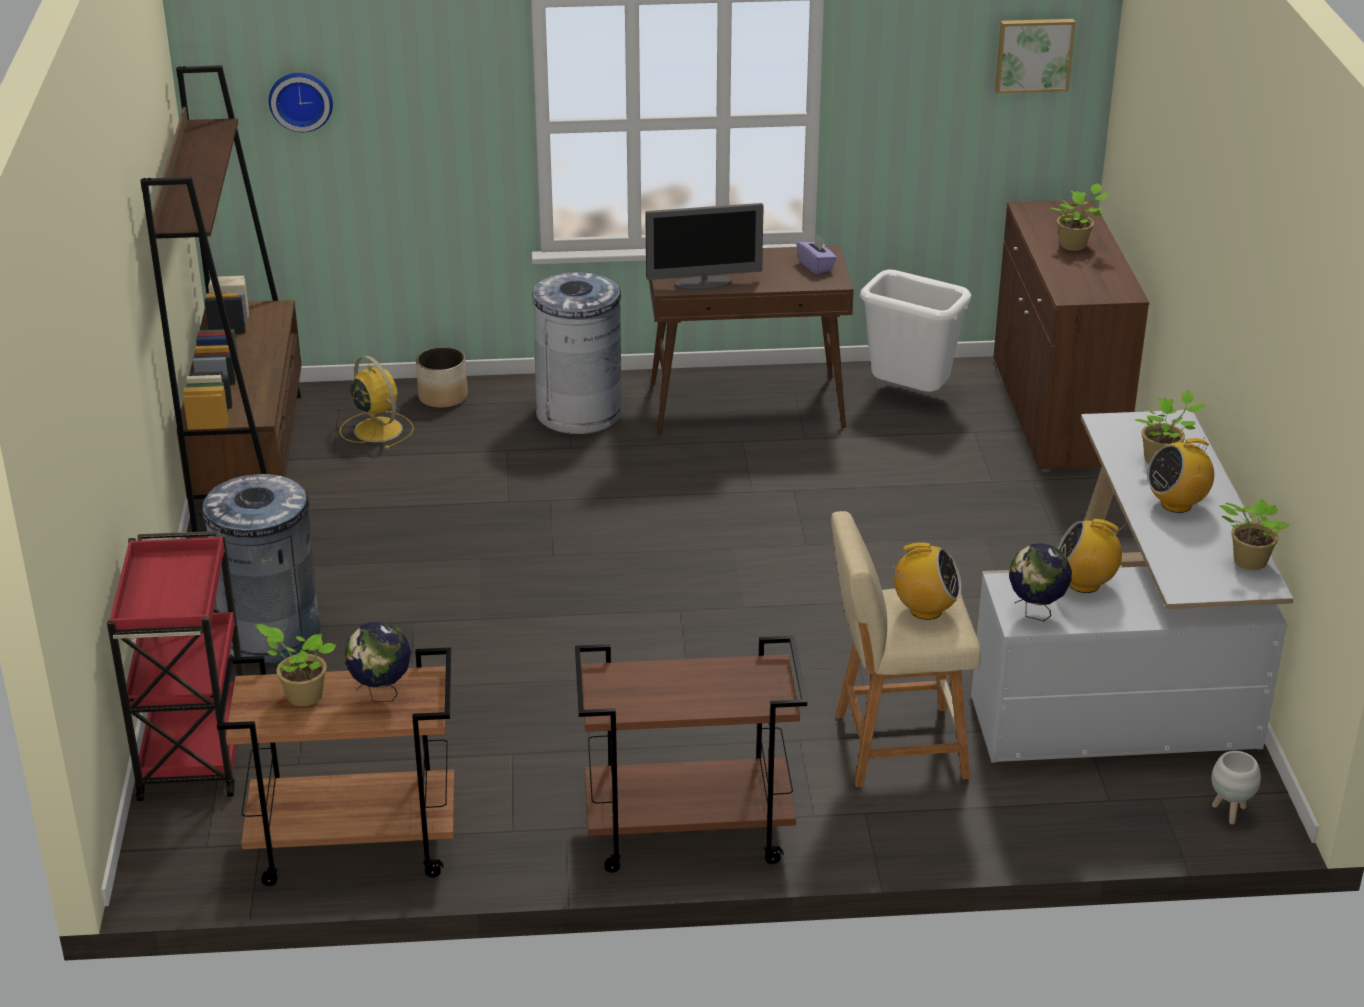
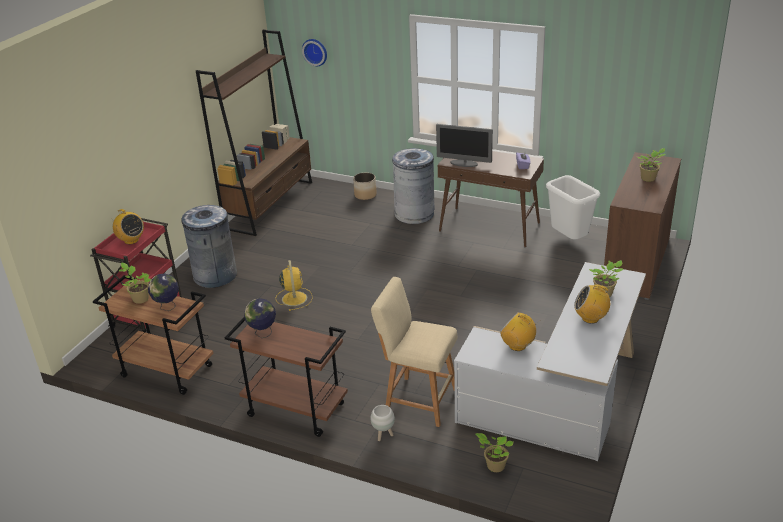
camera: 30 degrees right, 0 degrees up
yellow fan [340,356,414,449] -> yellow fan moved to [276,260,313,311]
radio [891,543,962,620] -> radio moved to [112,209,144,244]
picture [995,19,1075,94] -> none
globe [1009,543,1072,621] -> globe moved to [244,298,276,338]
white planter [1211,751,1261,825] -> white planter moved to [371,405,395,441]
potted plant [1220,499,1290,570] -> potted plant moved to [475,433,513,472]

